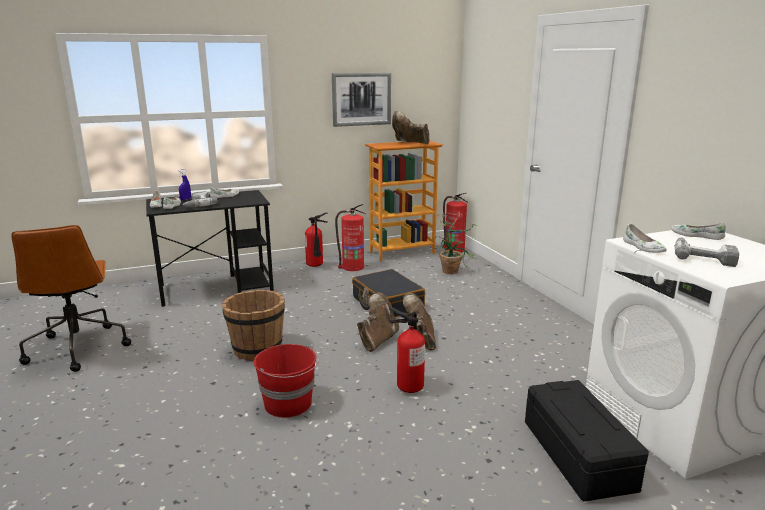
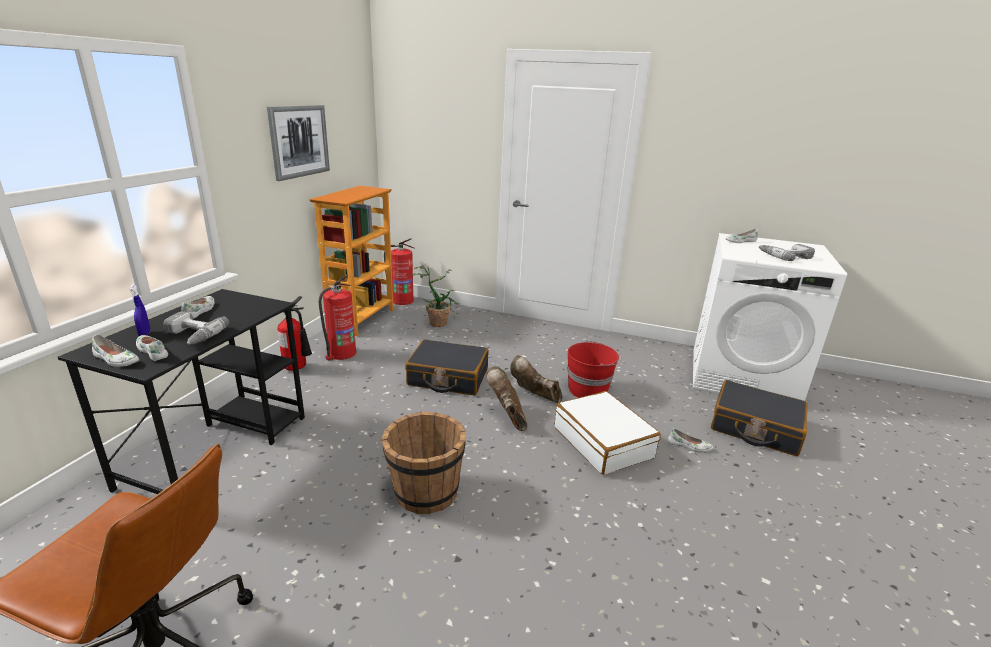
camera: 50 degrees left, 5 degrees up
red bucket [254,344,319,418] -> red bucket moved to [567,341,621,398]
fire extinguisher [389,307,425,393] -> white suitcase [555,391,661,475]
brown boot [392,111,430,144] -> none
black storage box [525,380,649,502] -> black suitcase [711,380,808,456]
white shoe [623,224,667,253] -> white shoe moved to [668,428,713,452]

